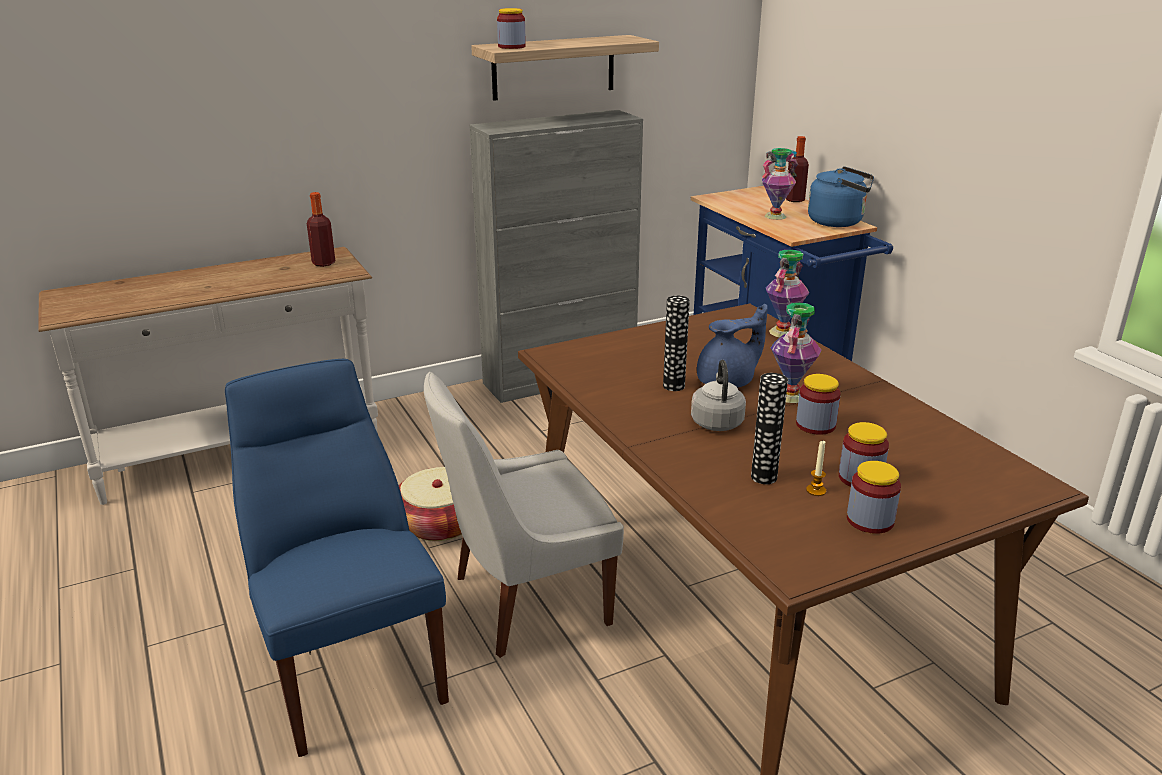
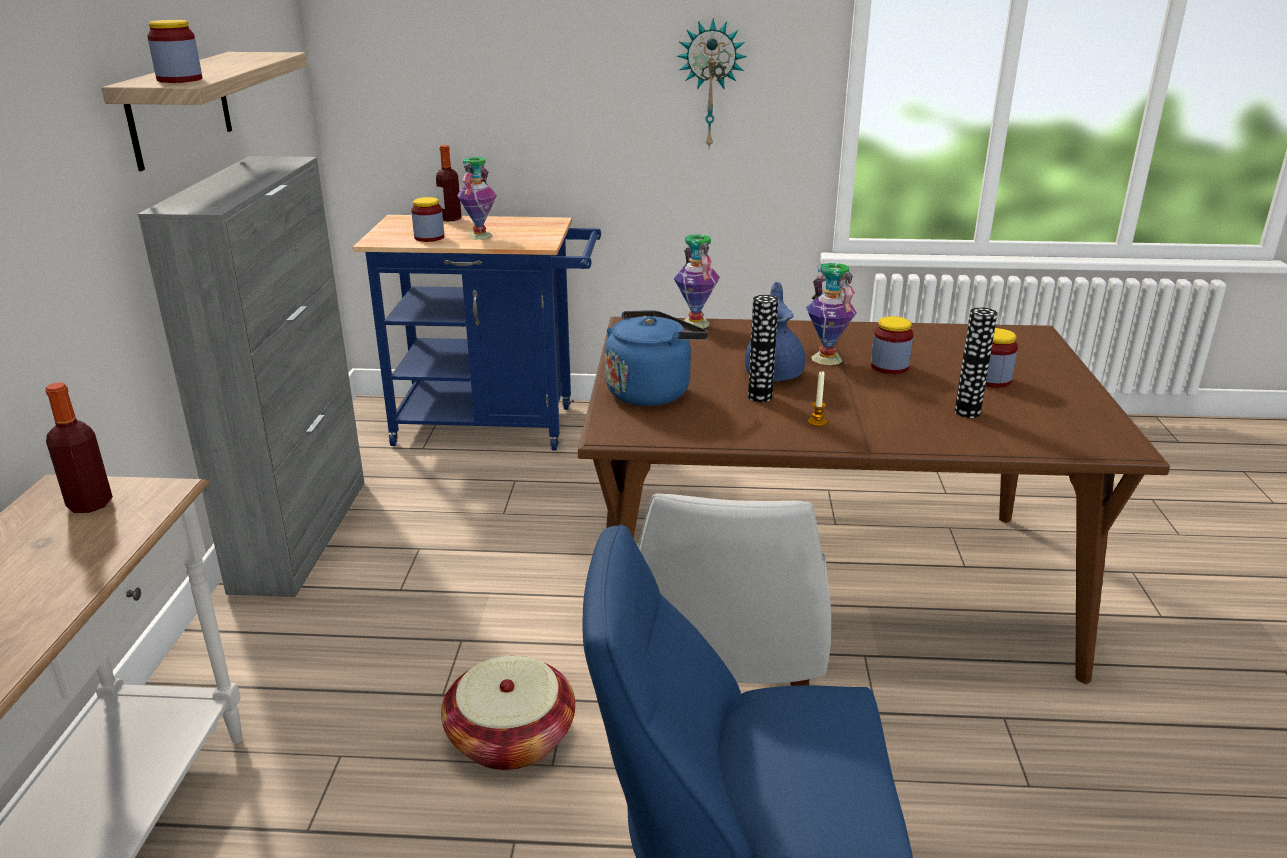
camera: 60 degrees left, 0 degrees up
grey kettle [691,360,746,431] -> none
candle [806,441,826,496] -> candle moved to [808,371,827,427]
blue kettle [808,166,874,227] -> blue kettle moved to [605,310,708,406]
jar [847,461,901,534] -> jar moved to [411,197,444,242]
none -> wall clock [677,18,747,147]

